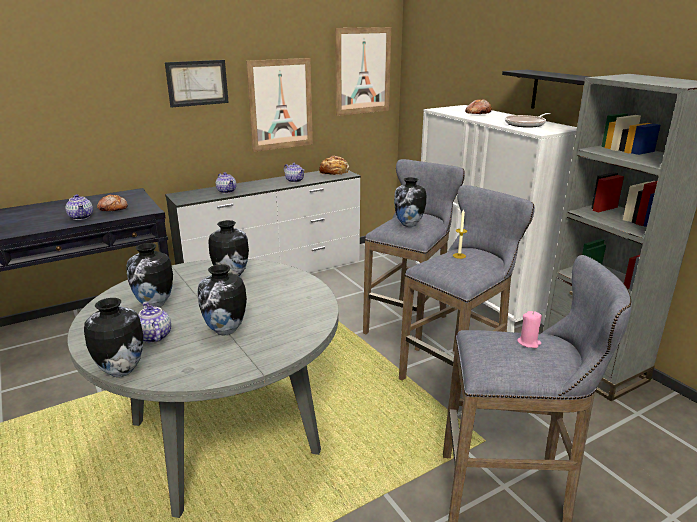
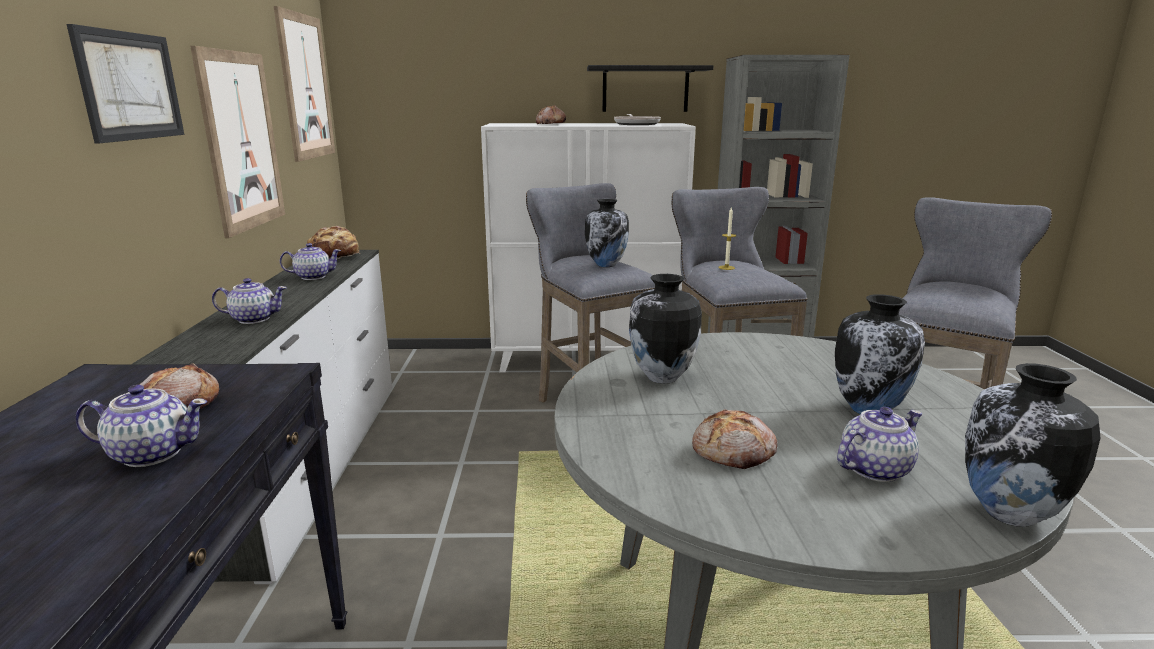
camera: 60 degrees left, 5 degrees down
vase [126,243,173,307] -> bread [692,409,778,469]
teapot [138,302,171,343] -> teapot turned 150 degrees clockwise [837,407,922,482]
pink candle [517,311,542,348] -> none

